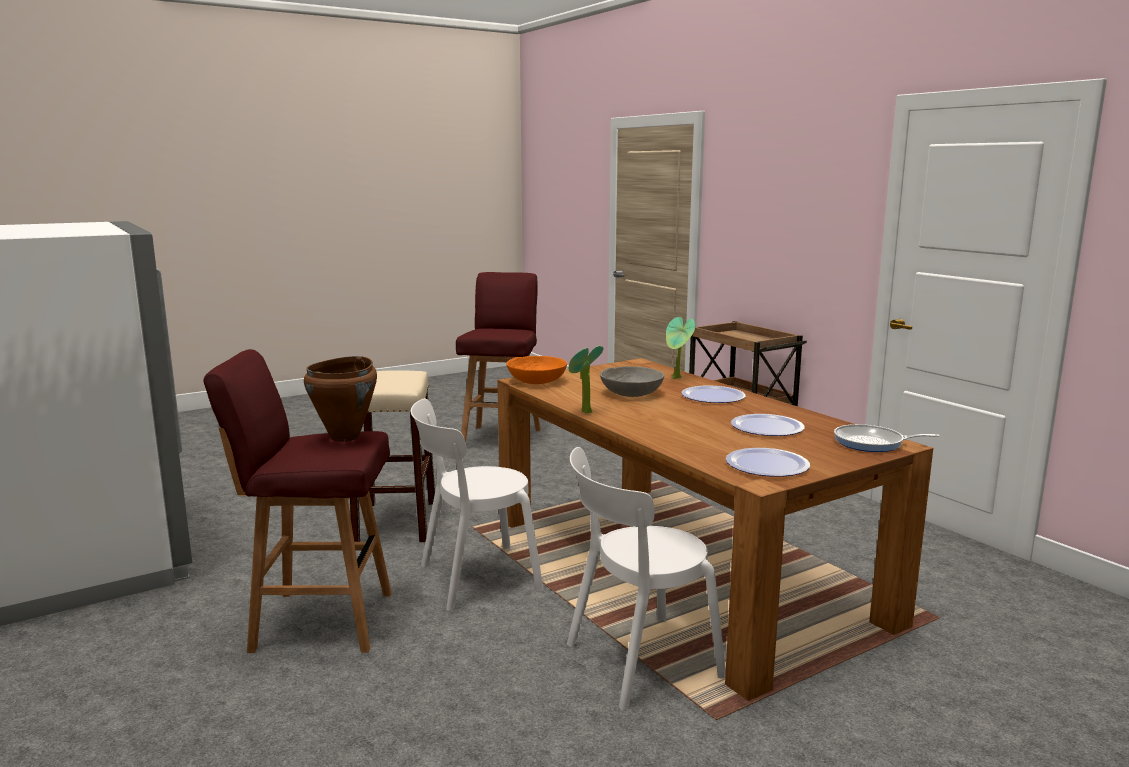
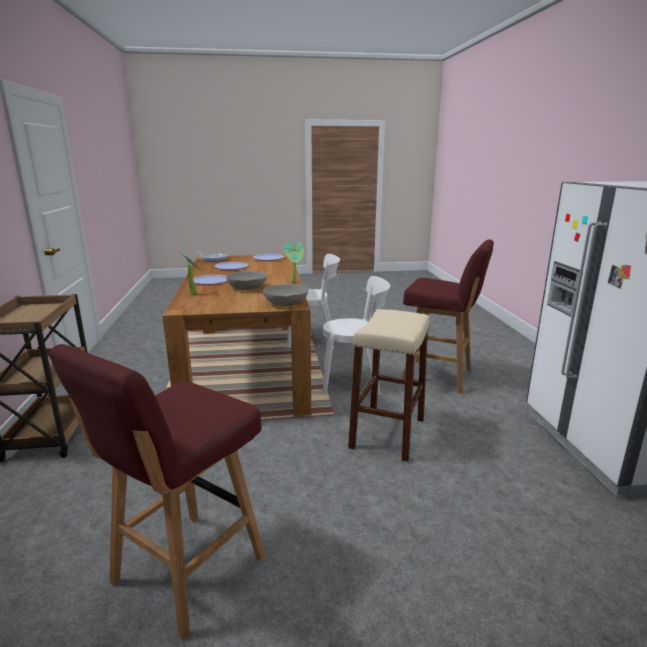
camera: 155 degrees left, 5 degrees up
brown cooking pot [304,356,377,442] -> none
orange bowl [506,356,567,384] -> grey bowl [263,284,309,306]

